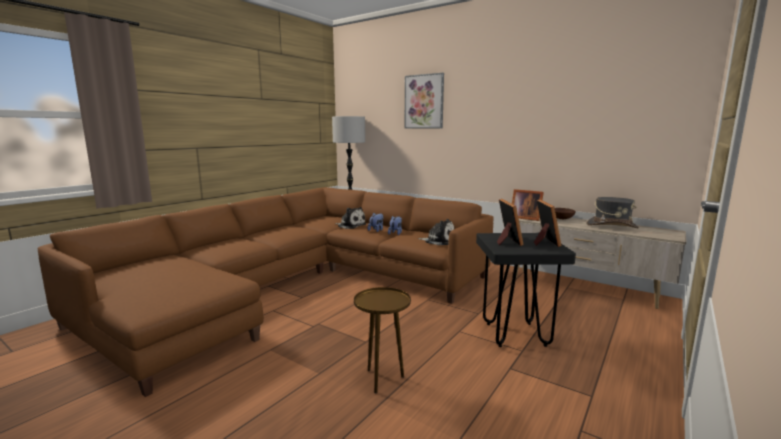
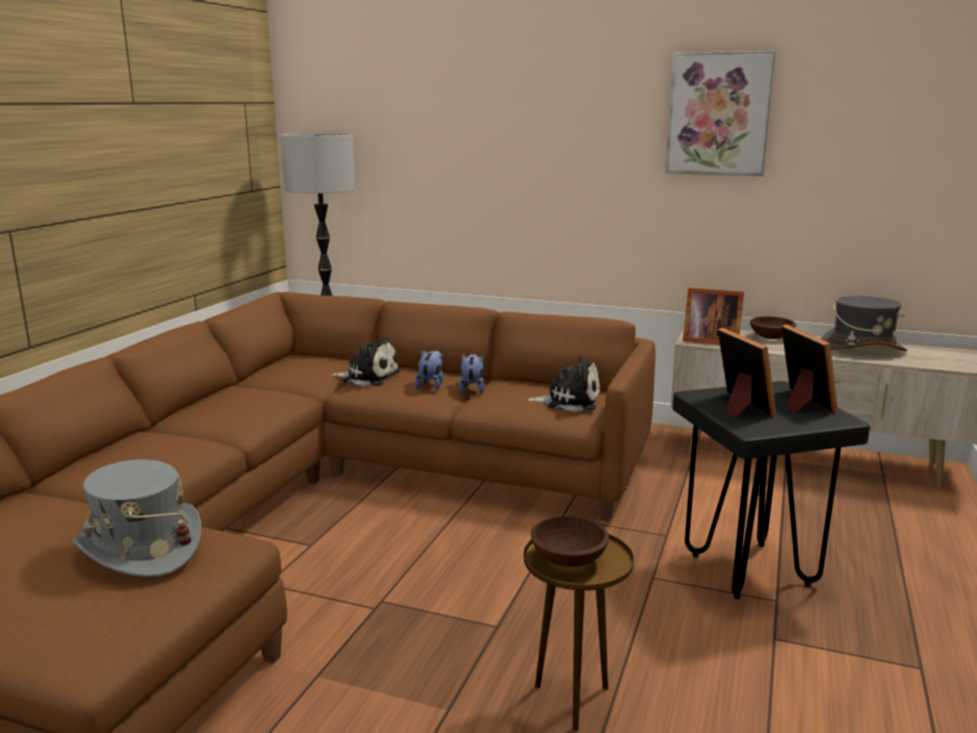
camera: 15 degrees left, 5 degrees up
picture [404,73,444,128] -> picture moved to [665,51,775,176]
none -> grey hat [73,460,202,577]
none -> brown bowl [531,516,609,567]

